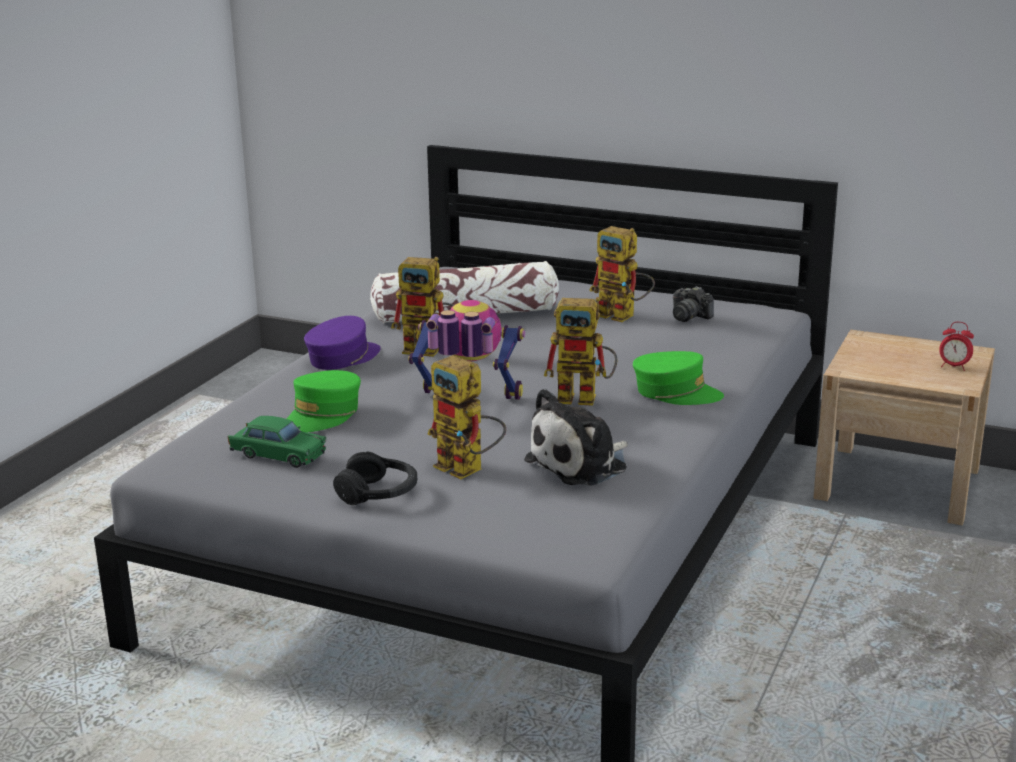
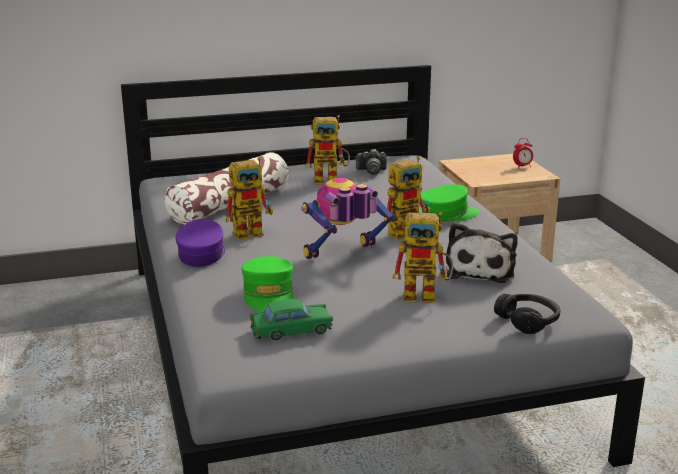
camera: 40 degrees left, 0 degrees up
black headphones [333,451,417,505] -> black headphones moved to [494,294,560,334]

